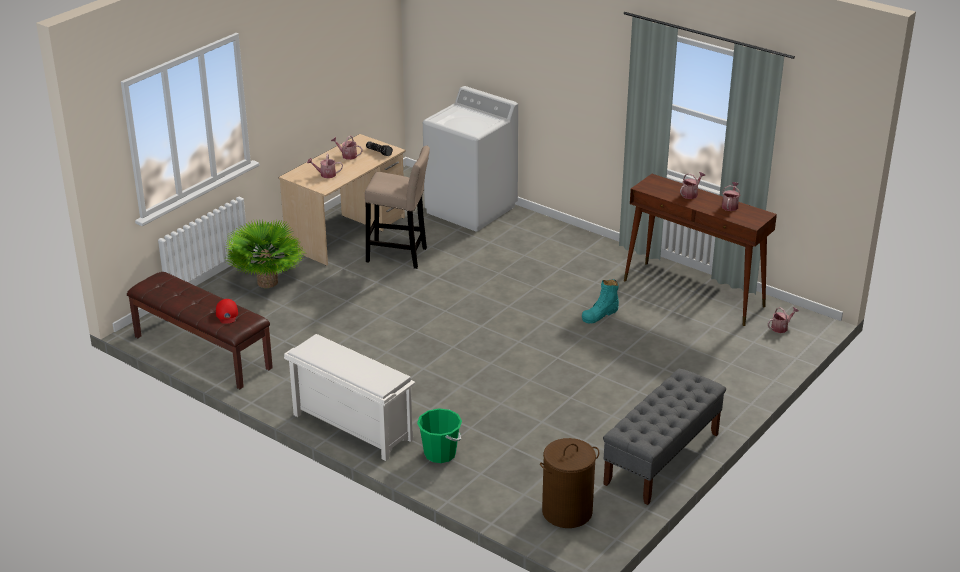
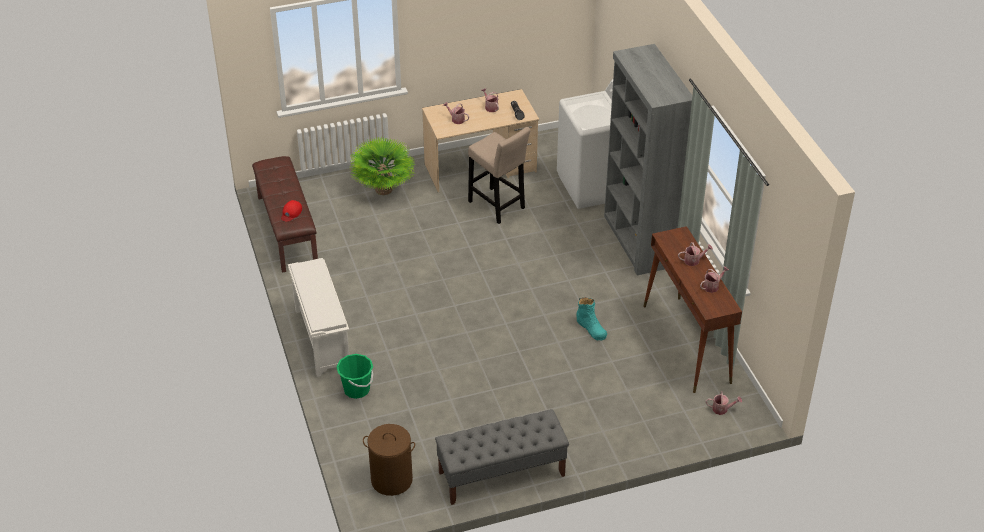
camera: 35 degrees right, 10 degrees up
turquoise boot [582,279,619,323] -> turquoise boot turned 120 degrees counterclockwise [576,297,607,341]
none -> grey bookcase [604,44,692,276]

